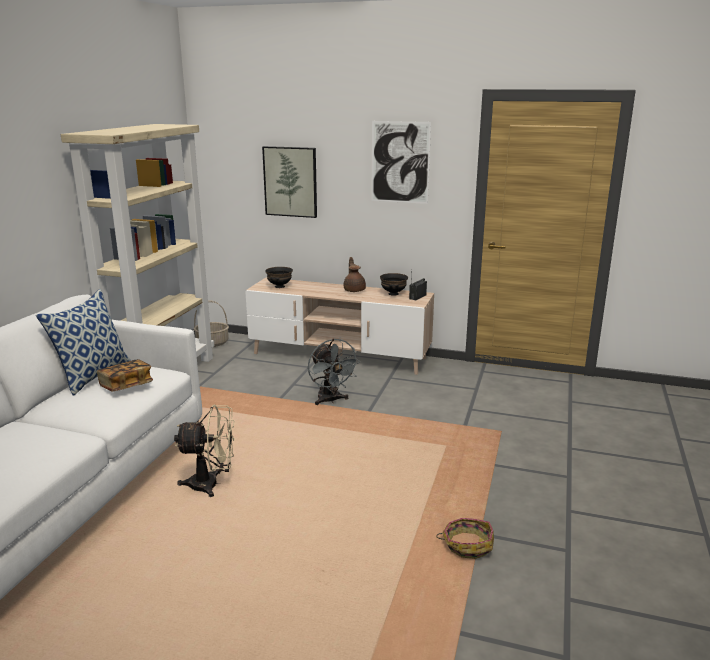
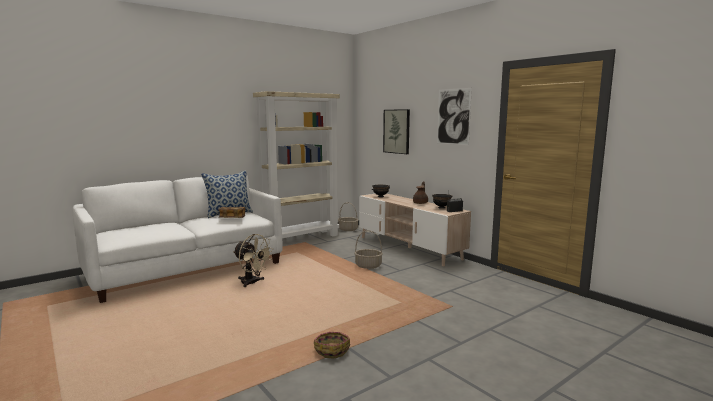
camera: 35 degrees right, 10 degrees down
grey fan [308,339,360,405] -> basket [354,230,383,269]

